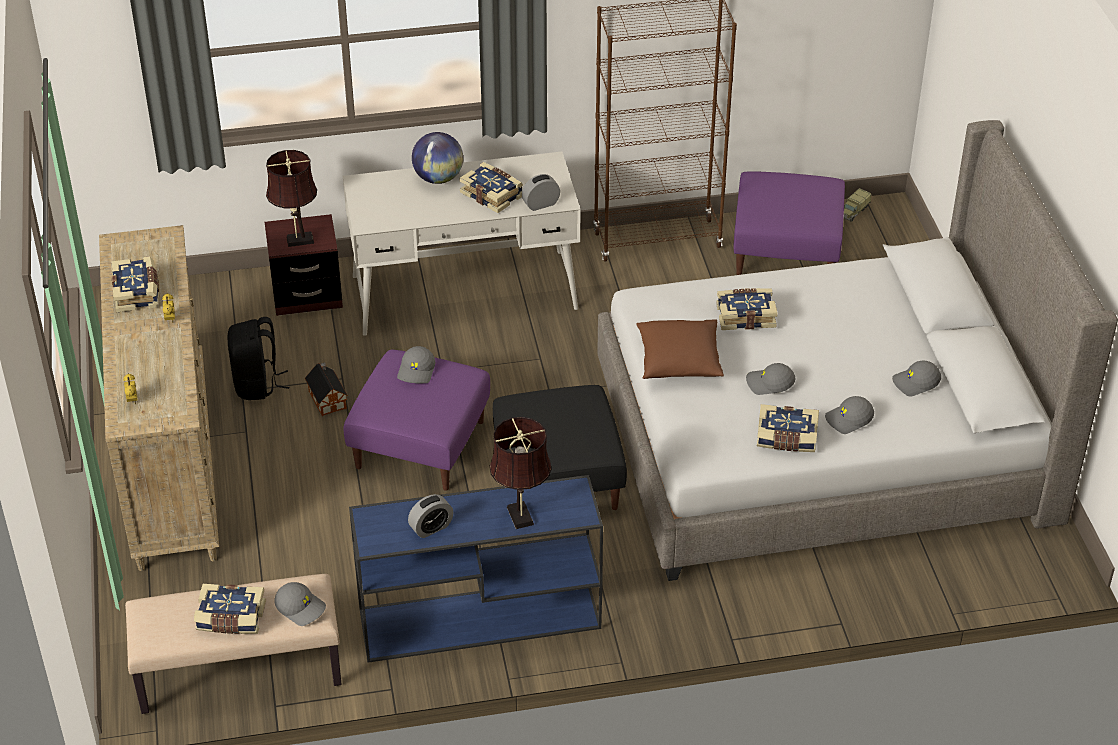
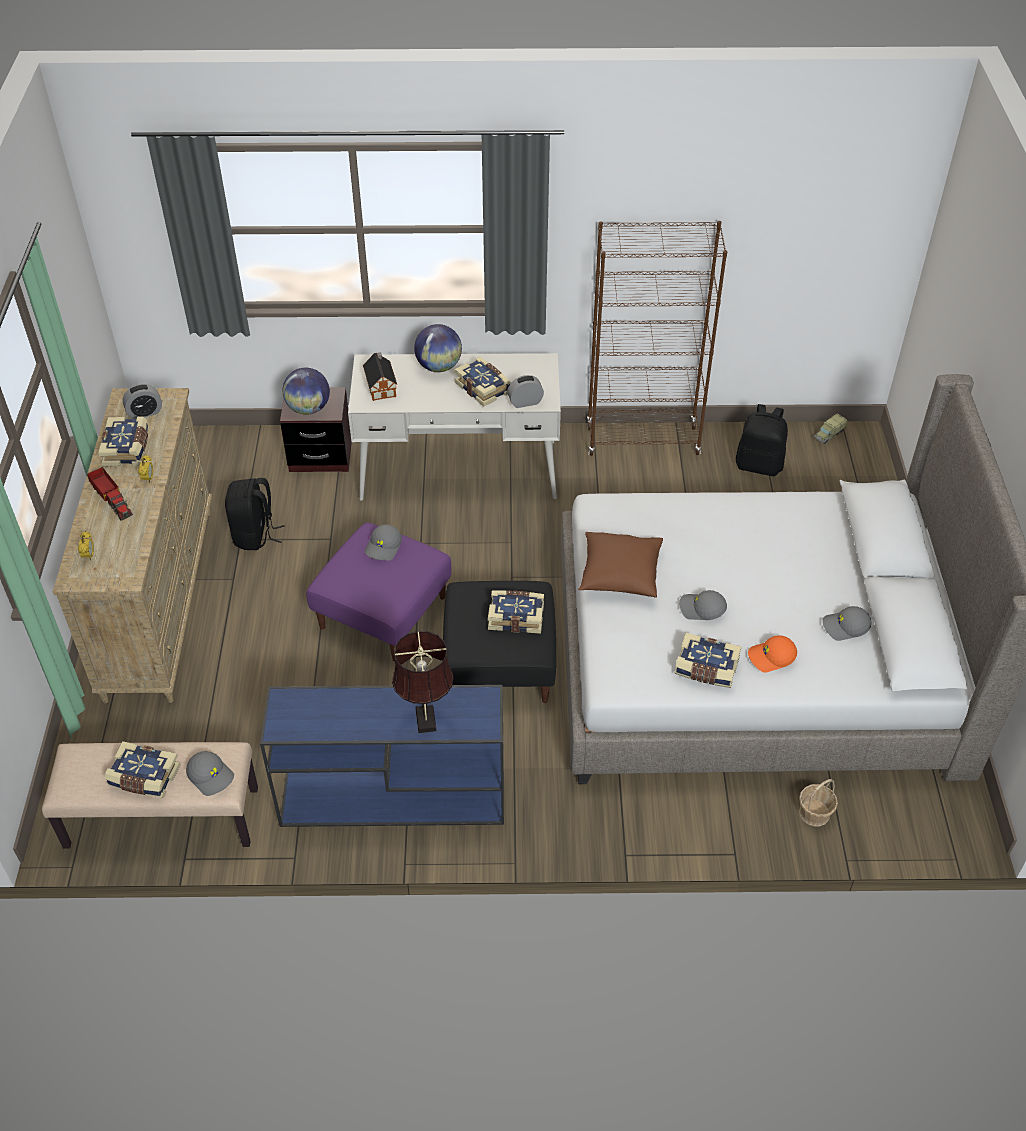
camera: 10 degrees right, 5 degrees up
brown table lamp [266,150,317,247] -> globe [283,368,330,415]
toy house [305,362,348,416] -> toy house moved to [363,353,397,401]
alarm clock [408,494,453,538] -> alarm clock moved to [123,384,162,419]
book [717,288,778,330] -> book moved to [488,590,544,634]
purple ottoman [734,171,845,275] -> black backpack [736,404,788,476]
grey cap [825,396,874,434] -> orange cap [748,635,797,673]
none -> toy truck [87,467,133,521]
none -> basket [799,779,838,826]

